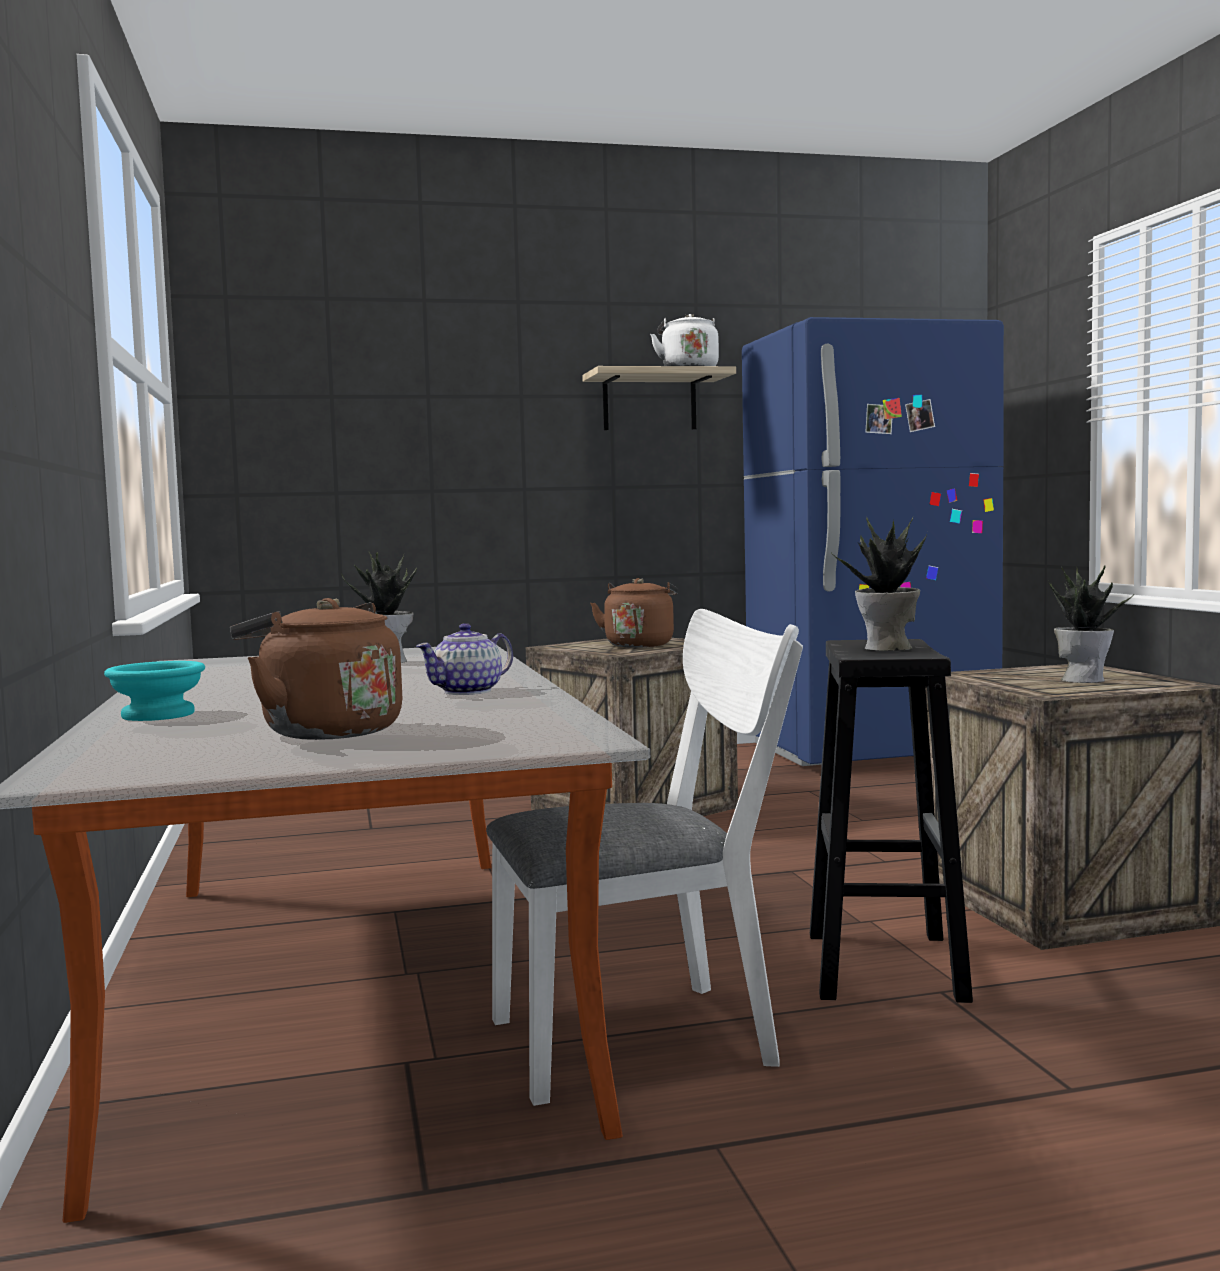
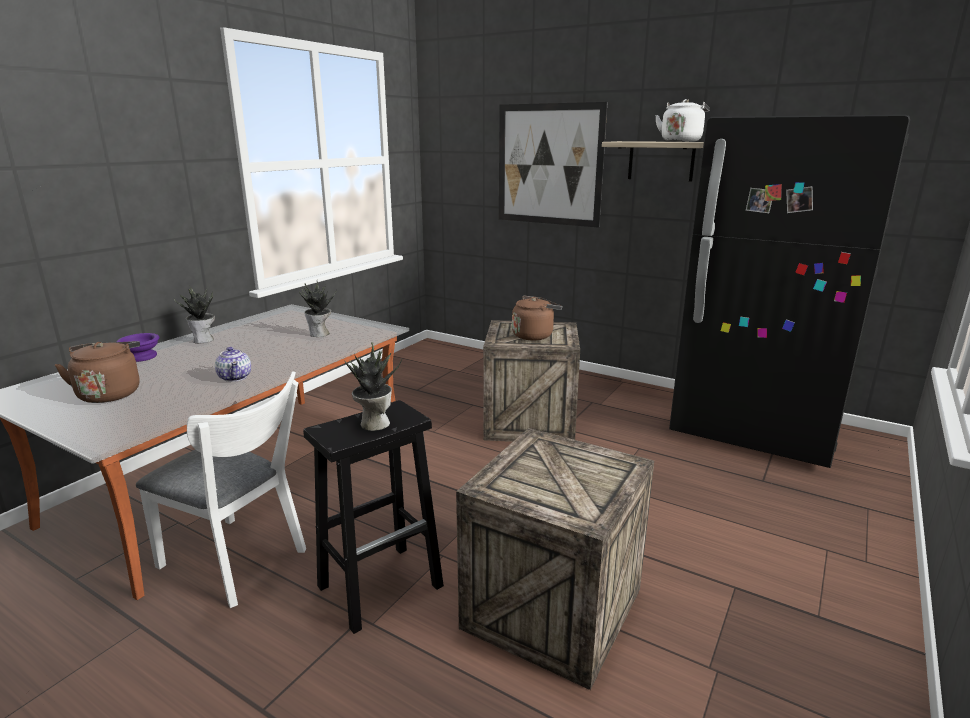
camera: 45 degrees right, 15 degrees up
turquoise bowl [104,661,205,721] -> purple bowl [117,333,159,362]
teapot [416,623,513,695] -> teapot turned 120 degrees counterclockwise [215,347,251,382]
blue fridge [742,317,1004,766] -> black fridge [669,114,910,468]
potted plant [1049,565,1135,683] -> potted plant moved to [174,285,215,343]
none -> picture [499,102,608,228]

